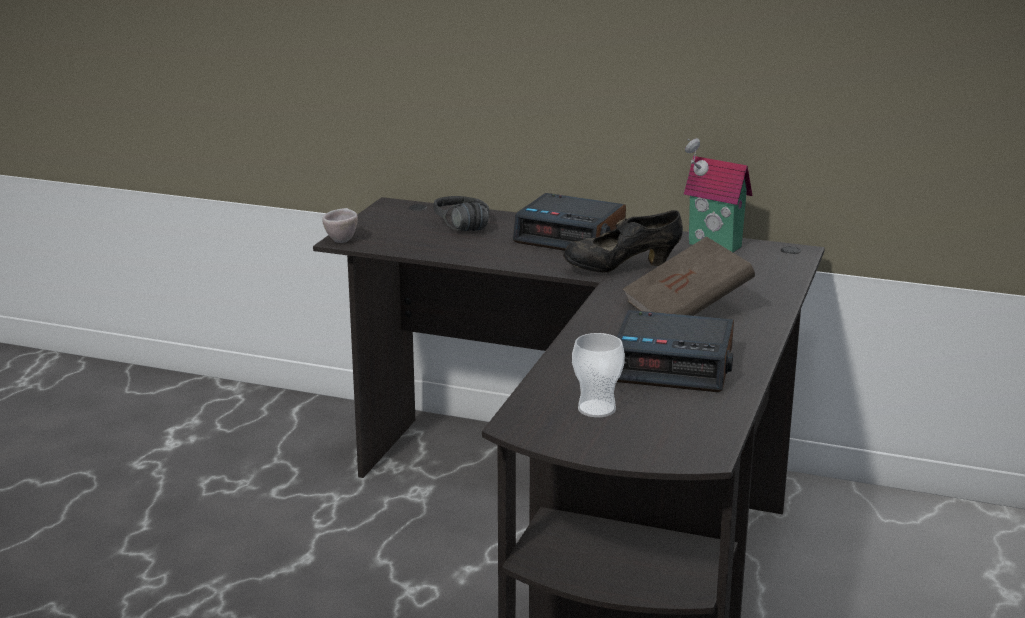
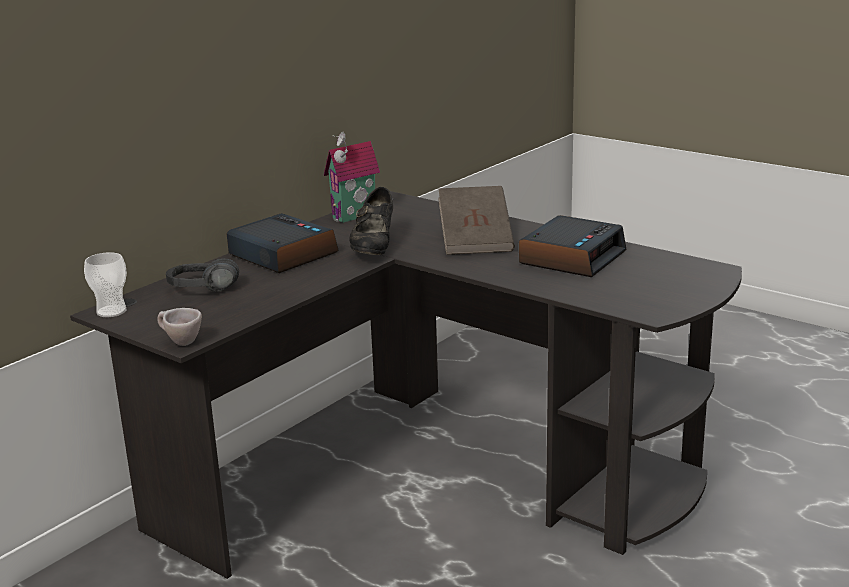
camera: 70 degrees left, 0 degrees up
alarm clock [513,193,626,251] -> alarm clock turned 90 degrees counterclockwise [227,213,339,273]
cup [572,333,625,418] -> cup moved to [84,252,127,317]

